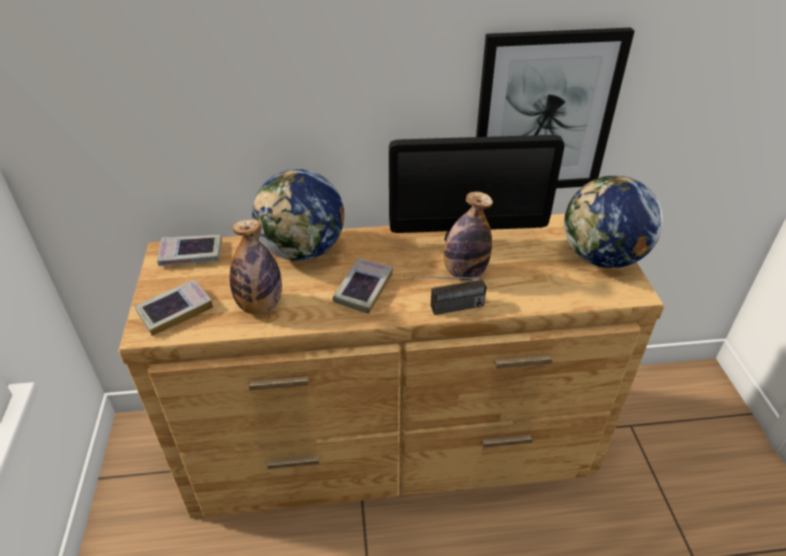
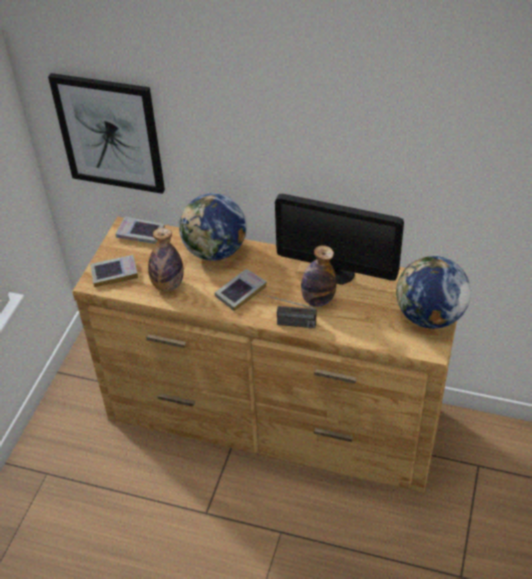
camera: 25 degrees right, 5 degrees up
picture [476,28,634,188] -> picture moved to [48,73,165,194]

